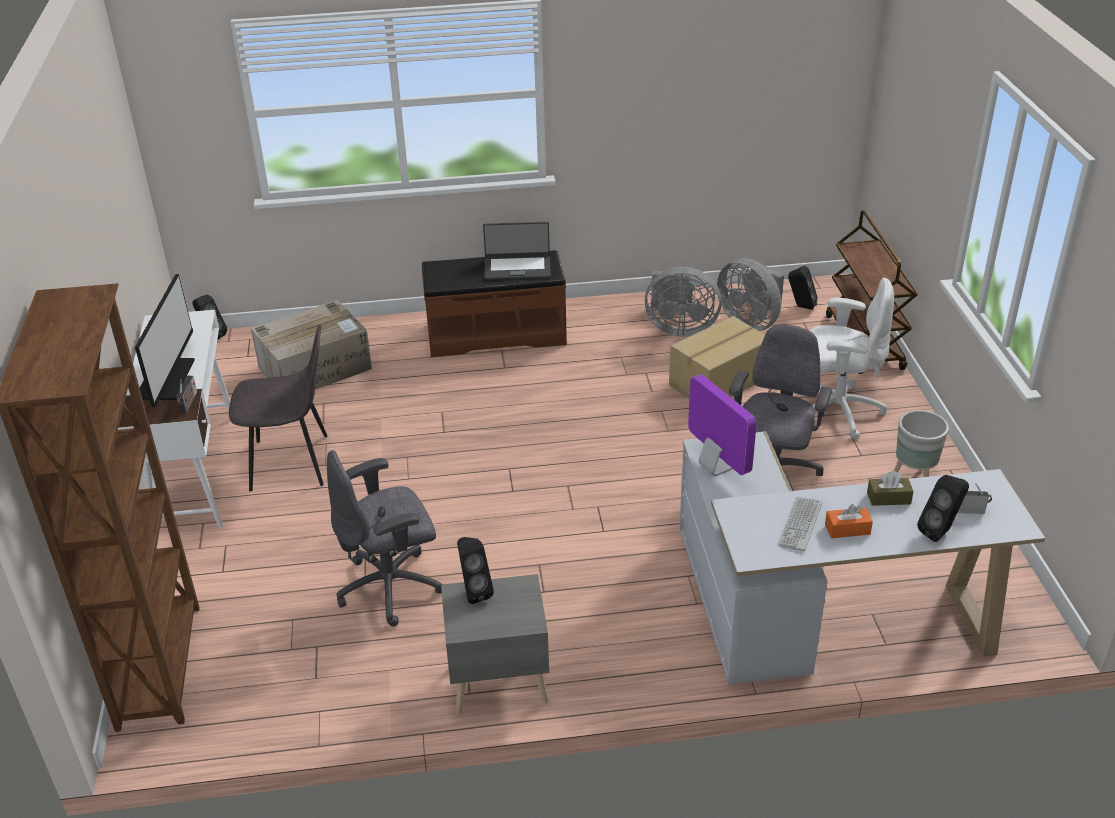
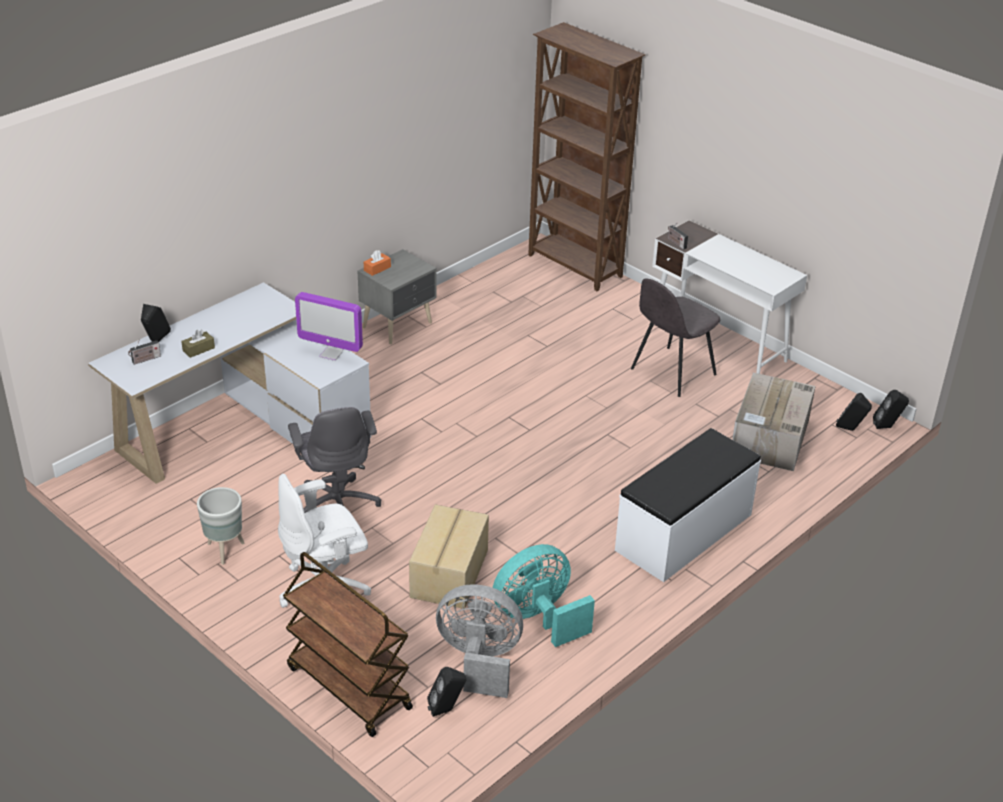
camera: 140 degrees right, 0 degrees up
monitor [135,274,195,407] -> none
grey office chair [327,450,443,627] -> none
brown bench [422,250,567,357] -> white bench [615,428,761,582]
black speaker [457,537,494,604] -> black speaker moved to [836,393,872,431]
laptop [483,222,551,280] -> none
grey fan [645,267,722,337] -> turquoise fan [493,544,595,647]
keyboard [777,497,823,551] -> none
orange tissue box [825,504,873,538] -> orange tissue box moved to [364,250,391,276]

